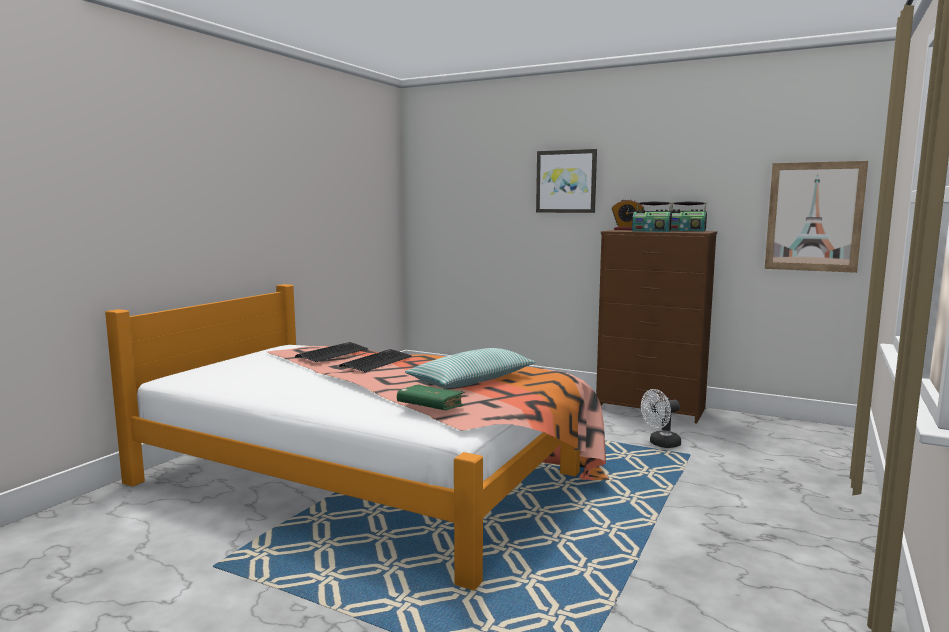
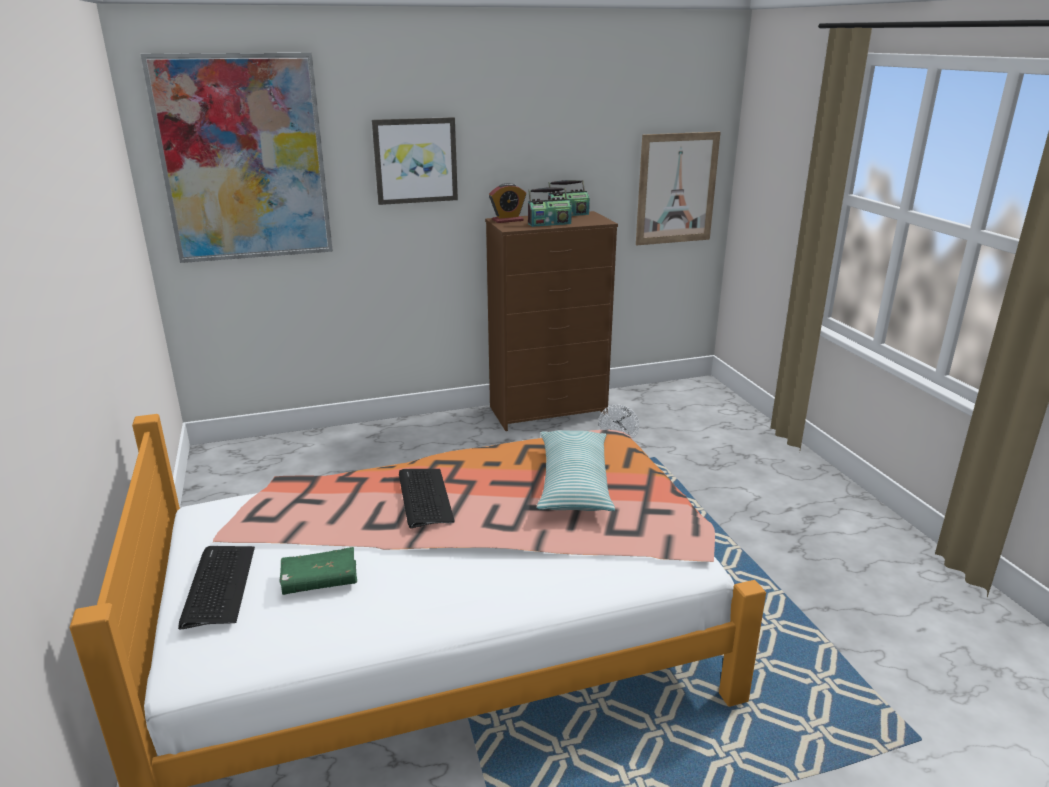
camera: 45 degrees left, 15 degrees up
keyboard [295,342,368,362] -> keyboard moved to [178,546,255,629]
green book [397,385,465,410] -> green book moved to [280,547,357,595]
none -> picture [141,53,333,263]

